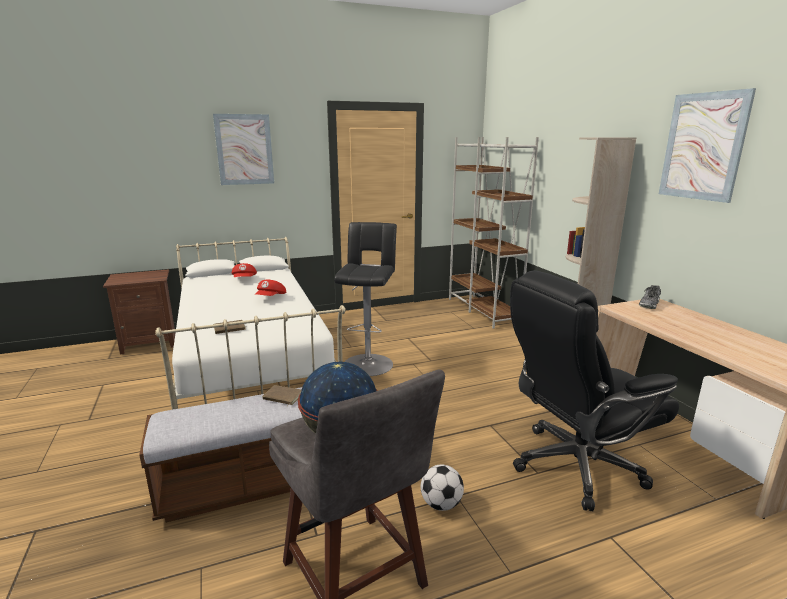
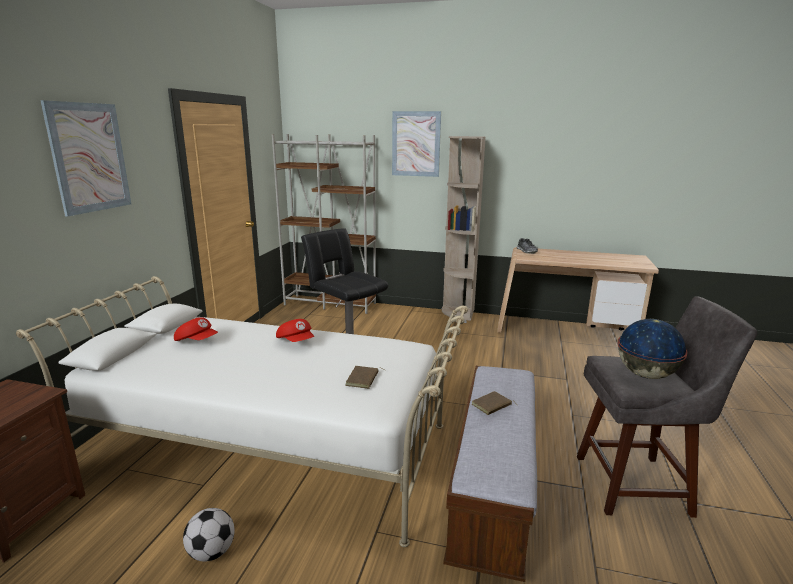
camera: 55 degrees left, 0 degrees up
football [421,464,464,511] -> football moved to [183,508,235,562]
black office chair [510,271,679,511] -> none
picture [659,88,756,203] -> picture moved to [392,111,441,177]

